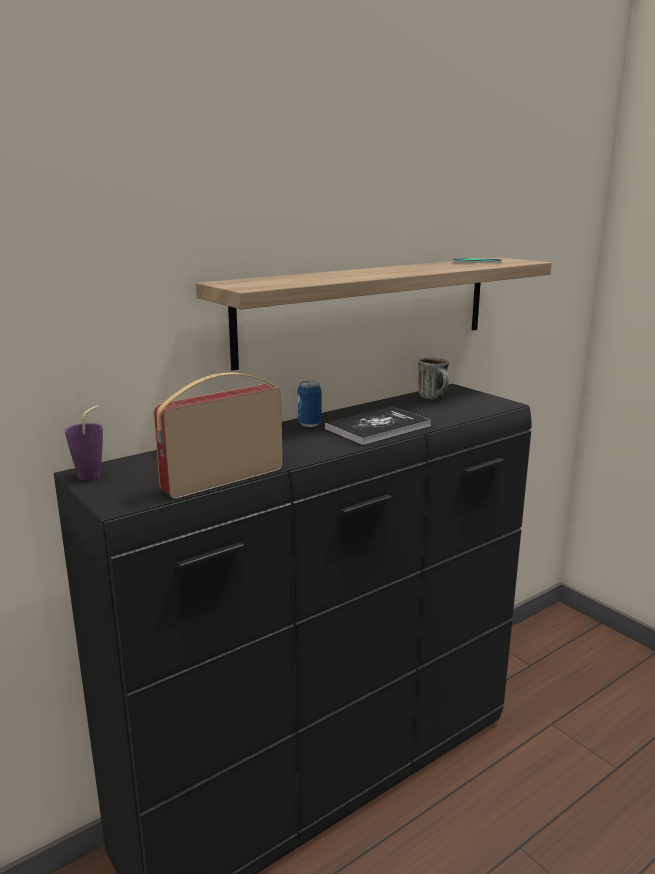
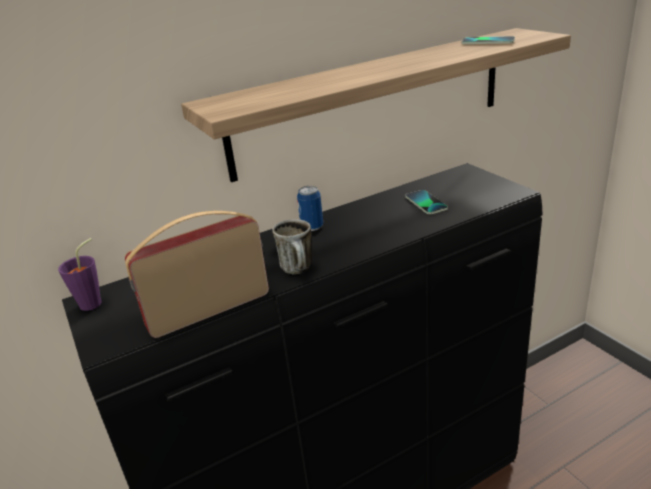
camera: 10 degrees right, 10 degrees up
book [325,407,431,445] -> none
mug [418,358,449,399] -> mug moved to [272,219,312,274]
none -> phone [406,190,448,214]

